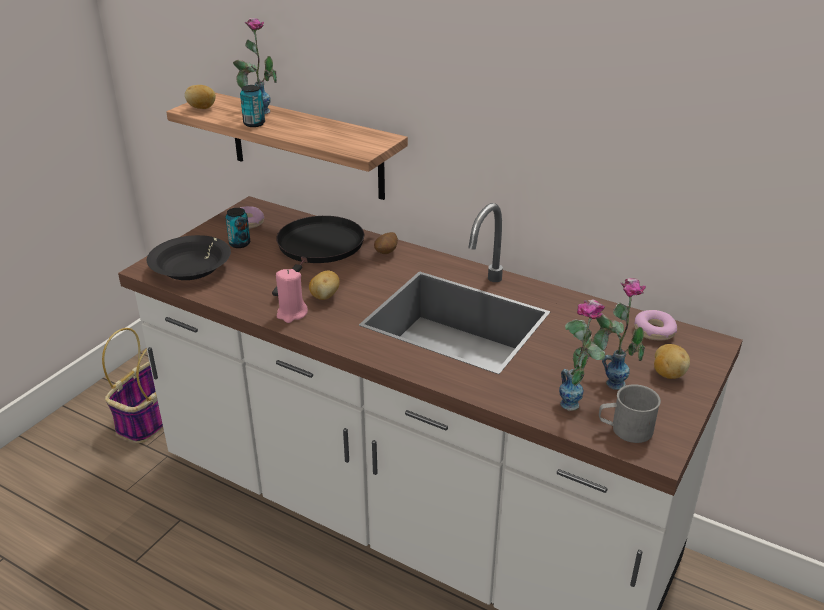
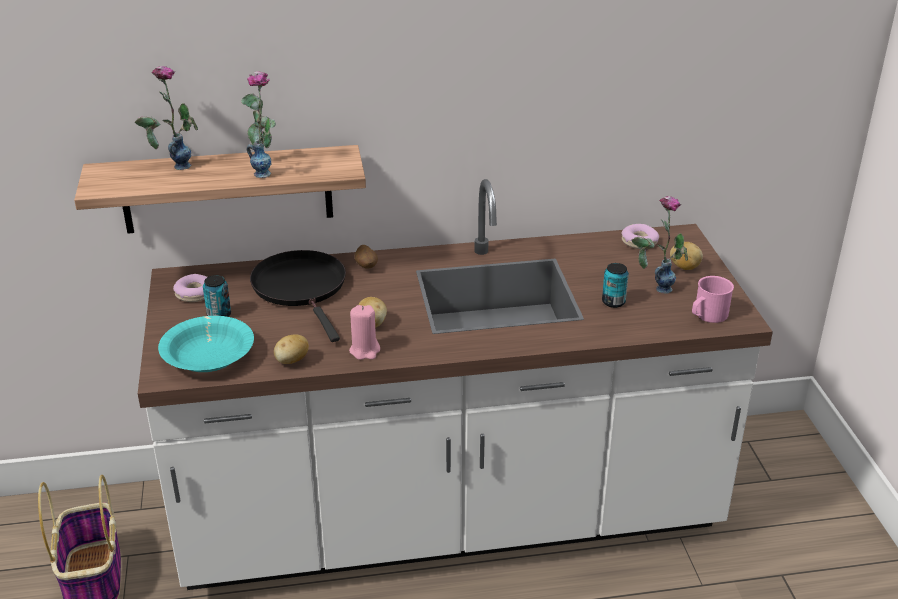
camera: 40 degrees left, 0 degrees up
black bowl [147,235,231,280] -> turquoise bowl [158,316,254,372]
potato [185,85,216,109] -> potato moved to [274,334,309,364]
can [240,85,265,127] -> can moved to [602,263,629,308]
vase [559,299,605,411] -> vase moved to [241,71,276,178]
grey mug [599,384,661,443] -> pink mug [692,276,734,323]

